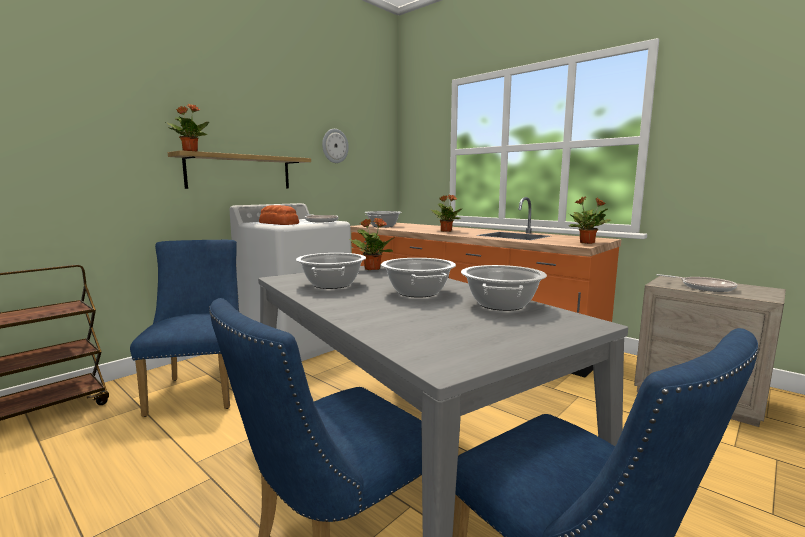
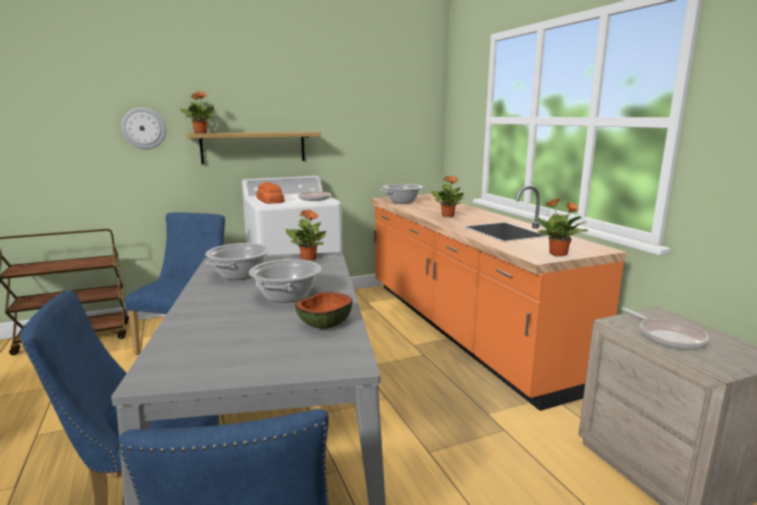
camera: 25 degrees right, 5 degrees up
wall clock [322,129,349,163] -> wall clock moved to [121,107,166,149]
cooking pot [461,265,547,311] -> bowl [295,292,352,329]

